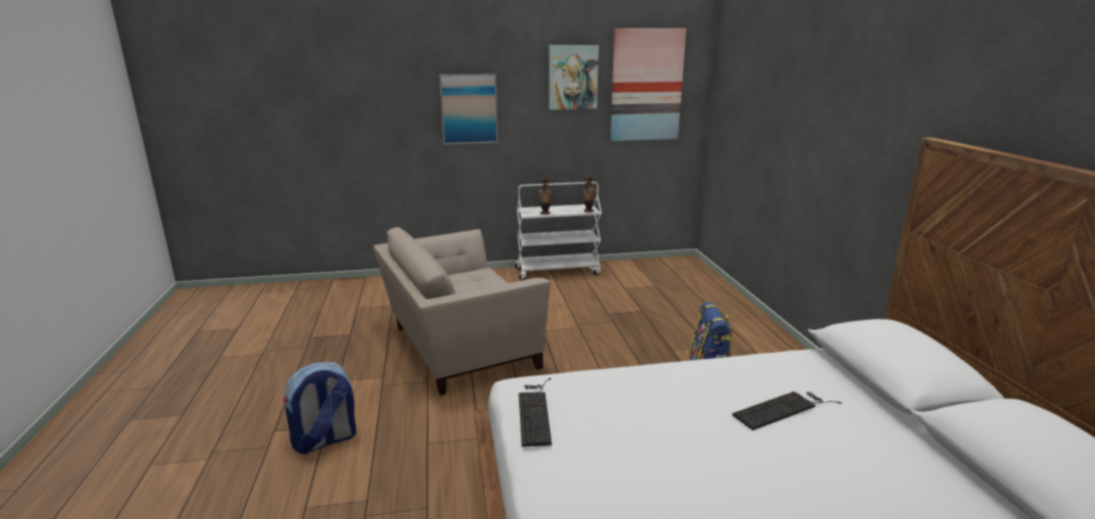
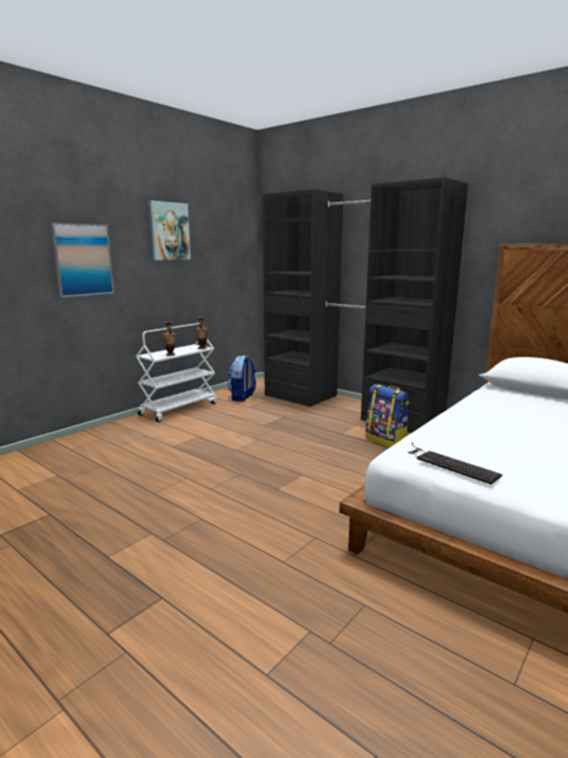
camera: 40 degrees left, 5 degrees down
backpack [283,362,356,454] -> backpack moved to [228,355,256,402]
beige armchair [373,227,550,396] -> none
picture [610,28,686,141] -> none
keyboard [732,391,842,430] -> none
none -> black wardrobe [262,177,468,433]

